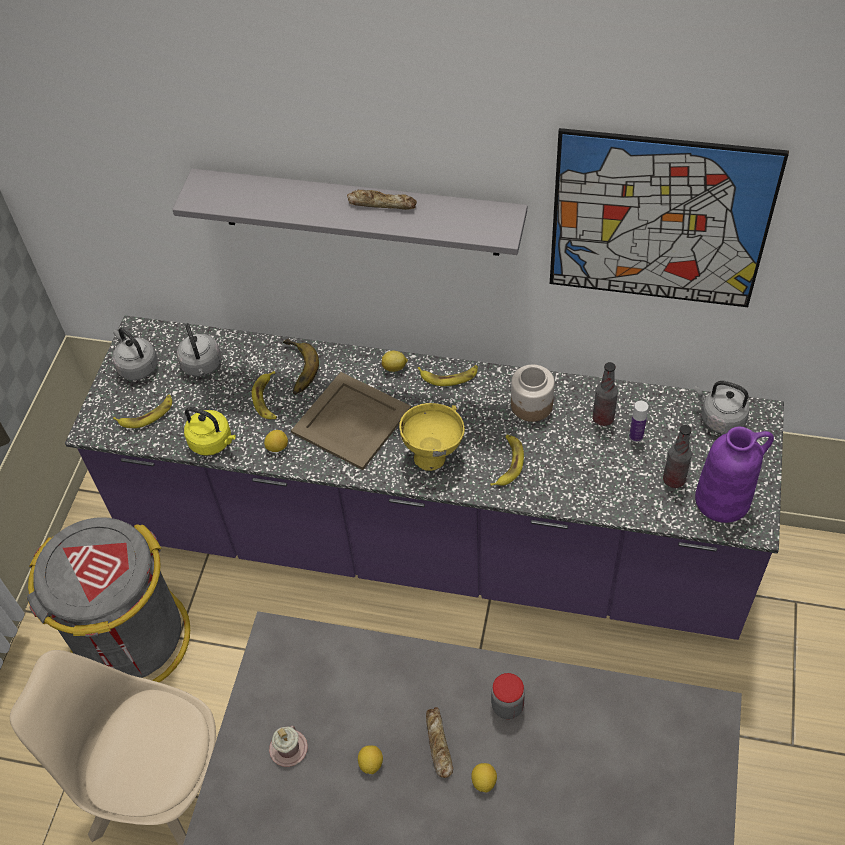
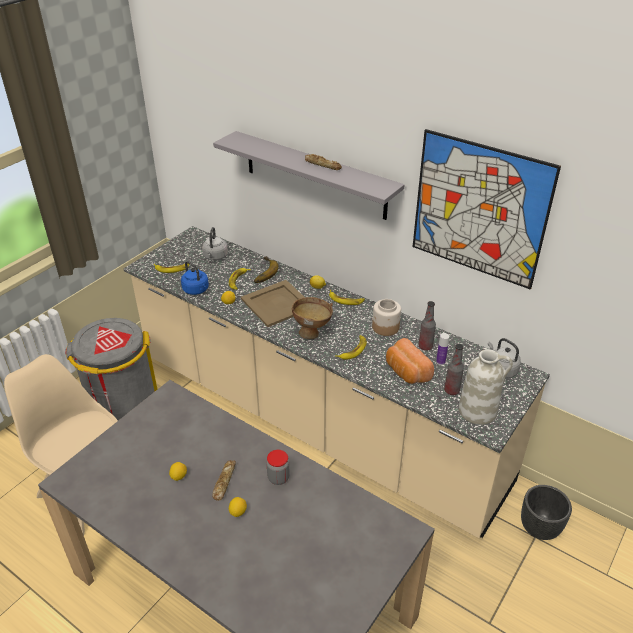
camera: 20 degrees right, 15 degrees down
purple counter [65,316,784,640] -> beige counter [124,226,550,538]
grey kettle [112,328,158,380] -> none
yellow kettle [184,407,236,456] -> blue kettle [181,261,209,295]
pink mug [269,726,308,767] -> none
yellow bowl [399,403,465,471] -> brown bowl [291,297,333,339]
purple vase [695,427,774,523] -> white vase [459,349,513,425]
none -> bread [386,338,434,384]
none -> black planter [521,485,572,540]

